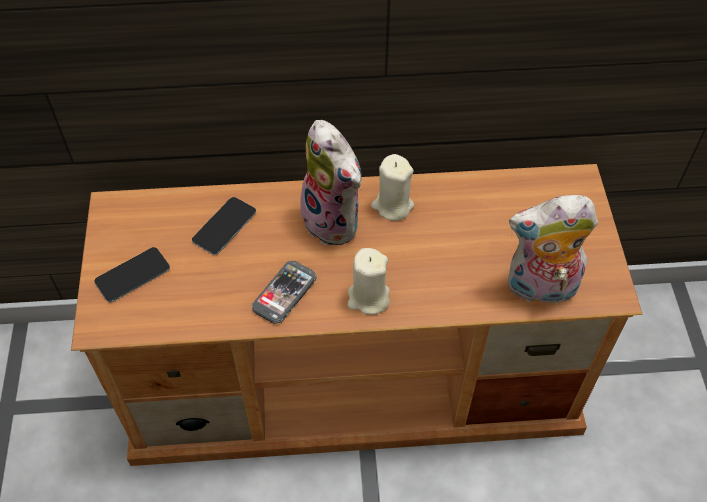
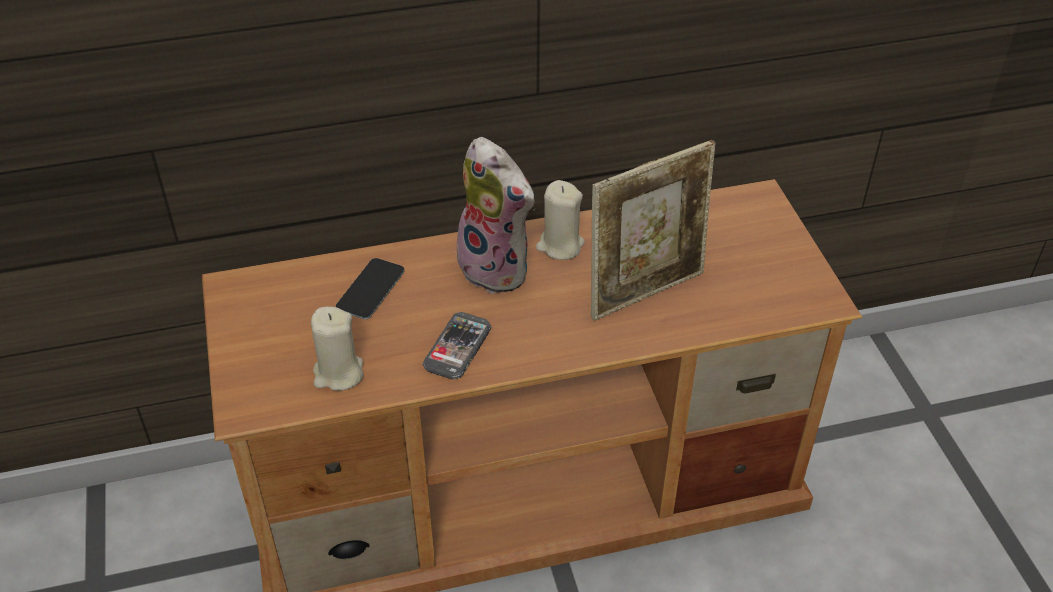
camera: 10 degrees left, 10 degrees down
phone [94,247,170,302] -> none
beige candle [348,248,390,315] -> beige candle moved to [311,306,364,391]
plush toy [508,195,598,309] -> none
none -> picture frame [591,140,716,321]

